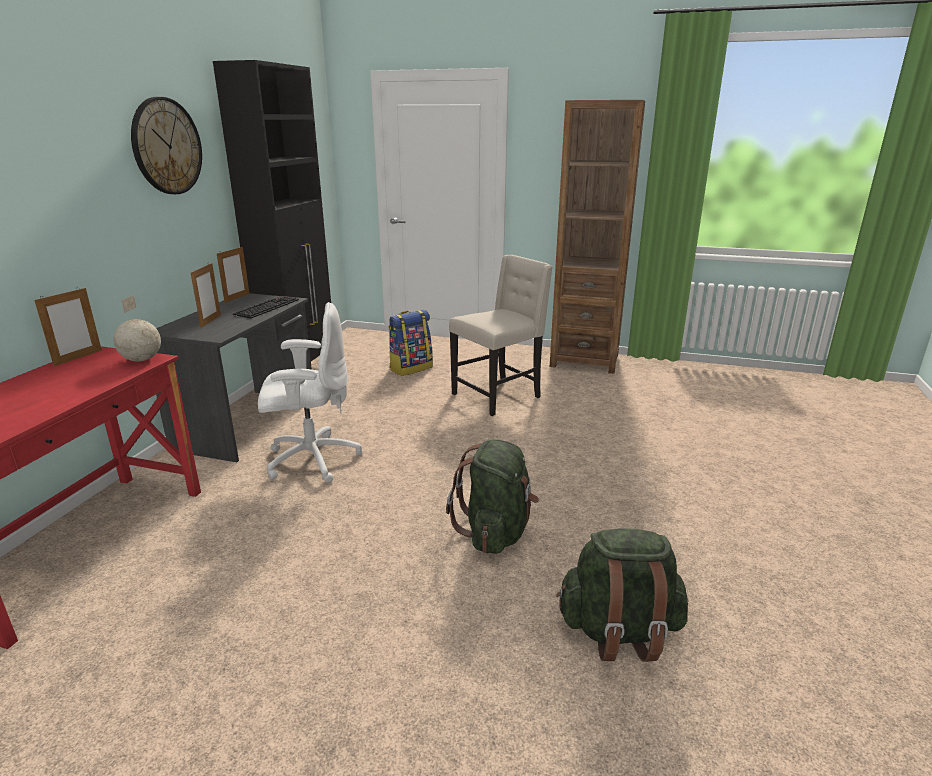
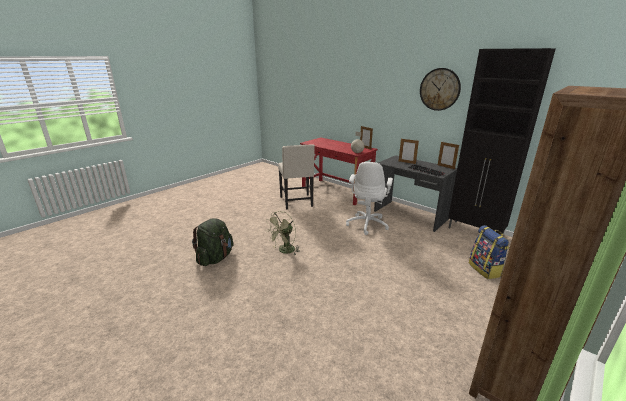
camera: 115 degrees right, 0 degrees up
green backpack [446,439,539,554] -> green fan [266,211,300,255]
beige chair [449,255,553,416] -> beige chair moved to [278,144,315,209]

